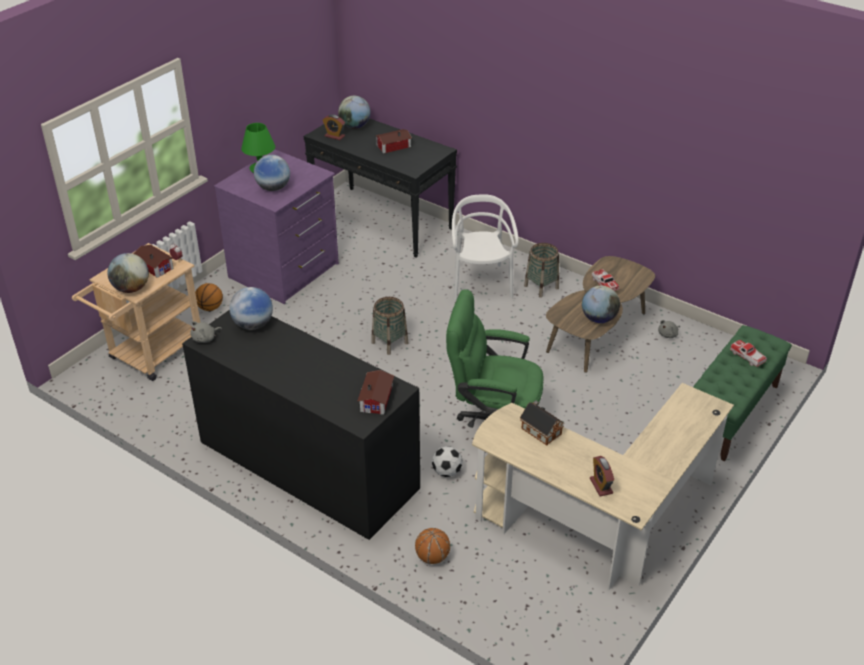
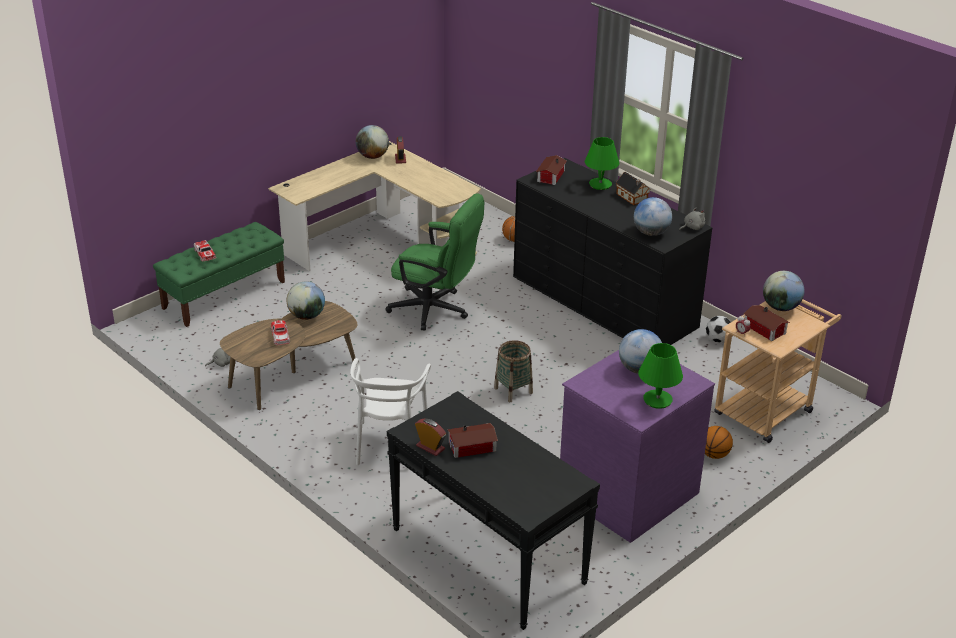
camera: 170 degrees left, 5 degrees down
alarm clock [322,114,345,140] -> alarm clock moved to [415,418,446,456]
globe [338,96,371,129] -> globe moved to [356,125,389,159]
football [432,446,463,477] -> football moved to [706,316,731,343]
toy house [520,400,564,446] -> toy house moved to [616,172,651,205]
basket [524,243,559,298] -> none
none -> green table lamp [585,137,619,190]

